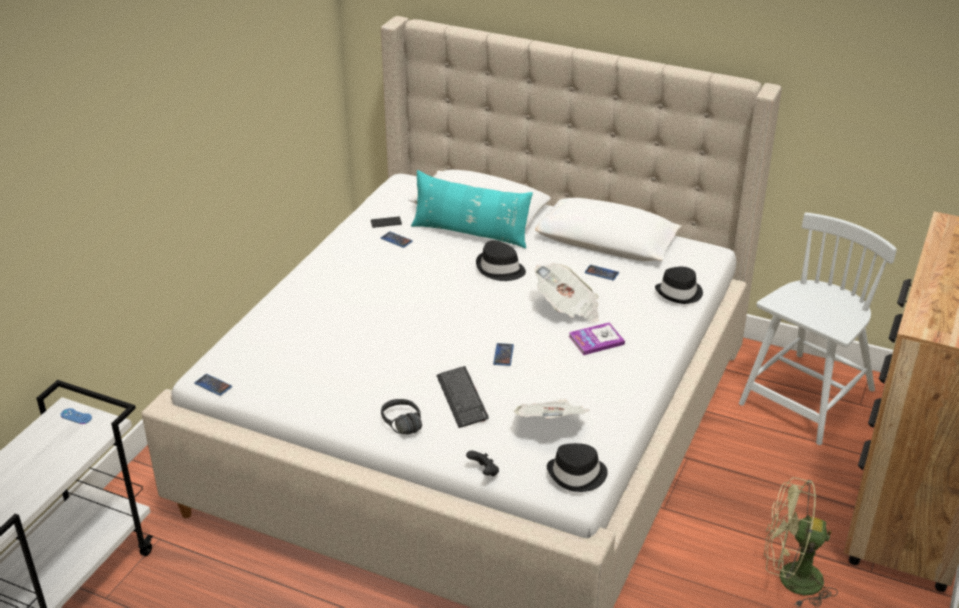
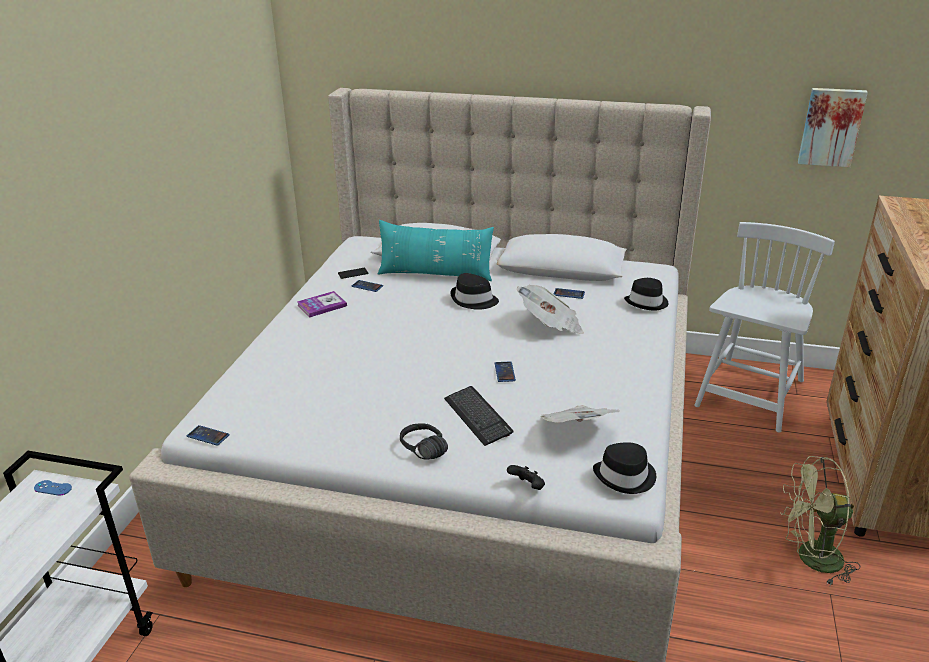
camera: 10 degrees left, 5 degrees down
book [569,322,625,355] -> book moved to [297,291,347,318]
none -> picture [798,88,868,167]

